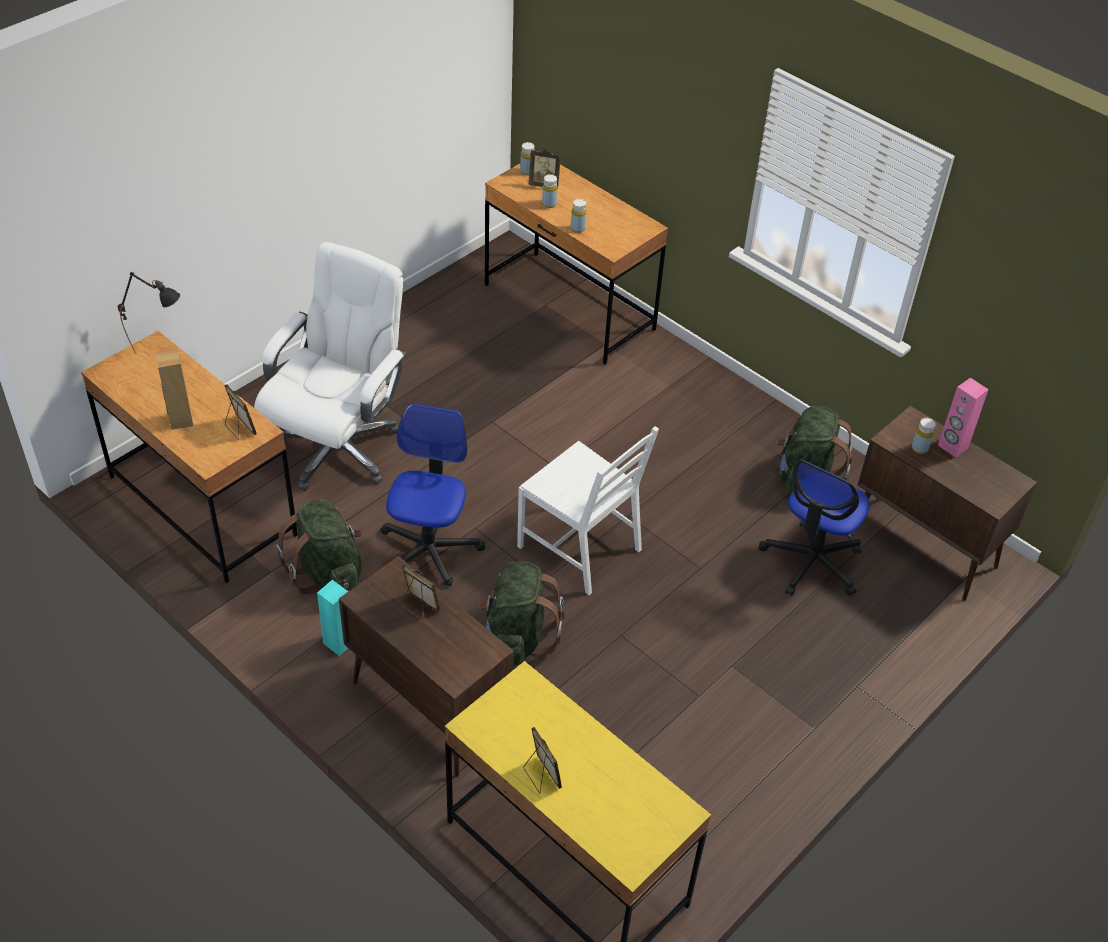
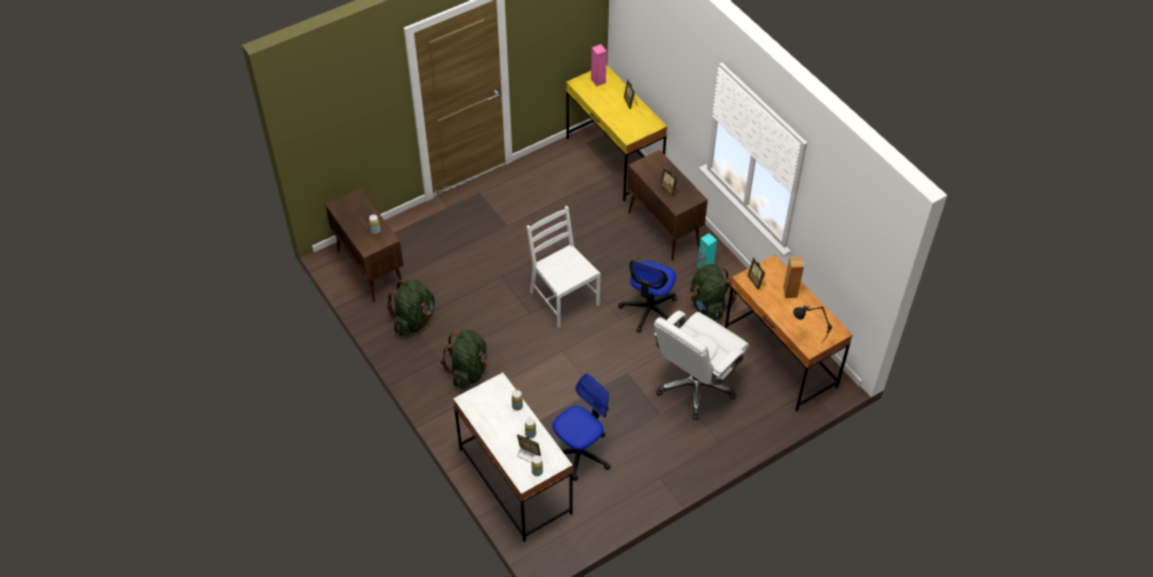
camera: 165 degrees left, 5 degrees up
green backpack [478,561,565,665] -> green backpack moved to [441,330,489,389]
brown desk [485,164,668,365] -> white desk [453,373,573,542]
office chair [759,459,870,596] -> office chair moved to [552,374,611,481]
pink speaker [938,378,989,458] -> pink speaker moved to [591,44,607,86]

